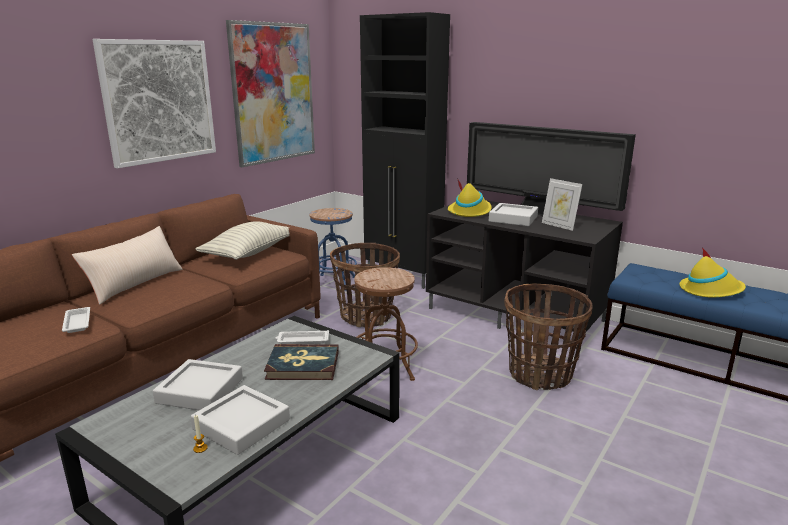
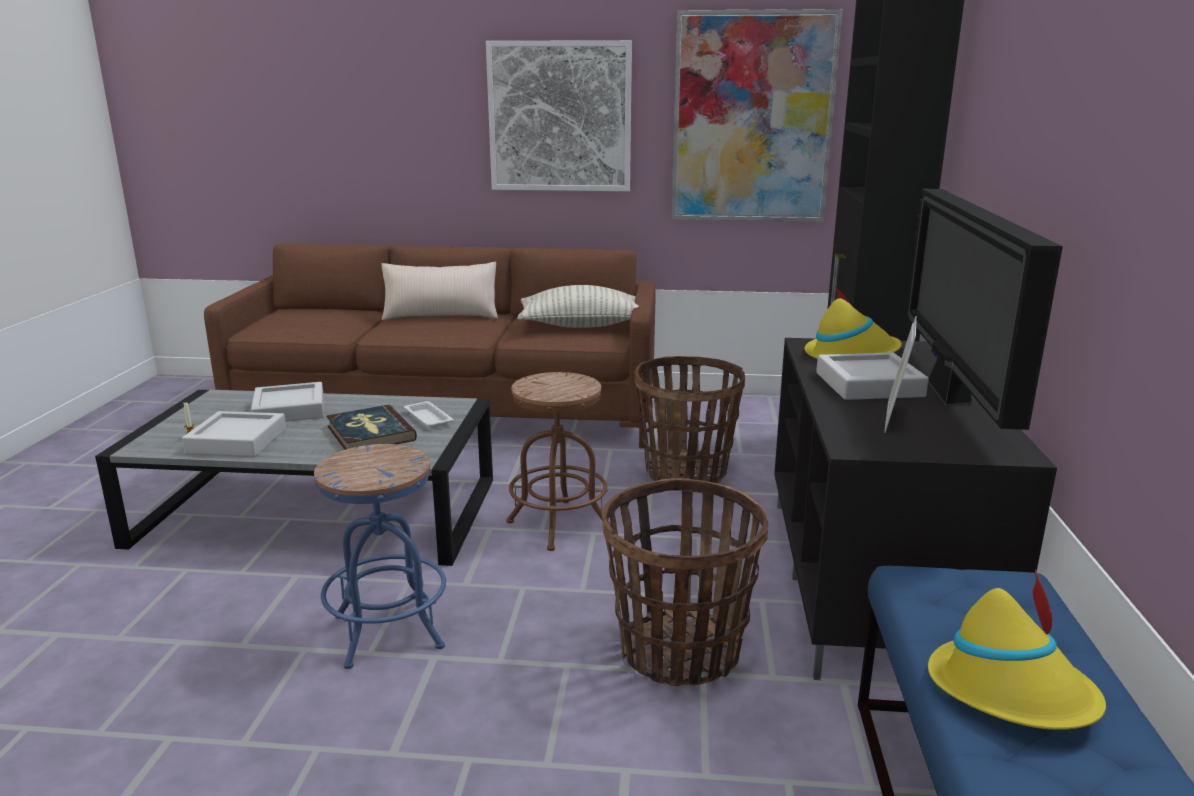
camera: 60 degrees right, 0 degrees up
white tray [62,307,90,333] -> none
blue stool [309,208,357,291] -> blue stool moved to [314,444,446,669]

